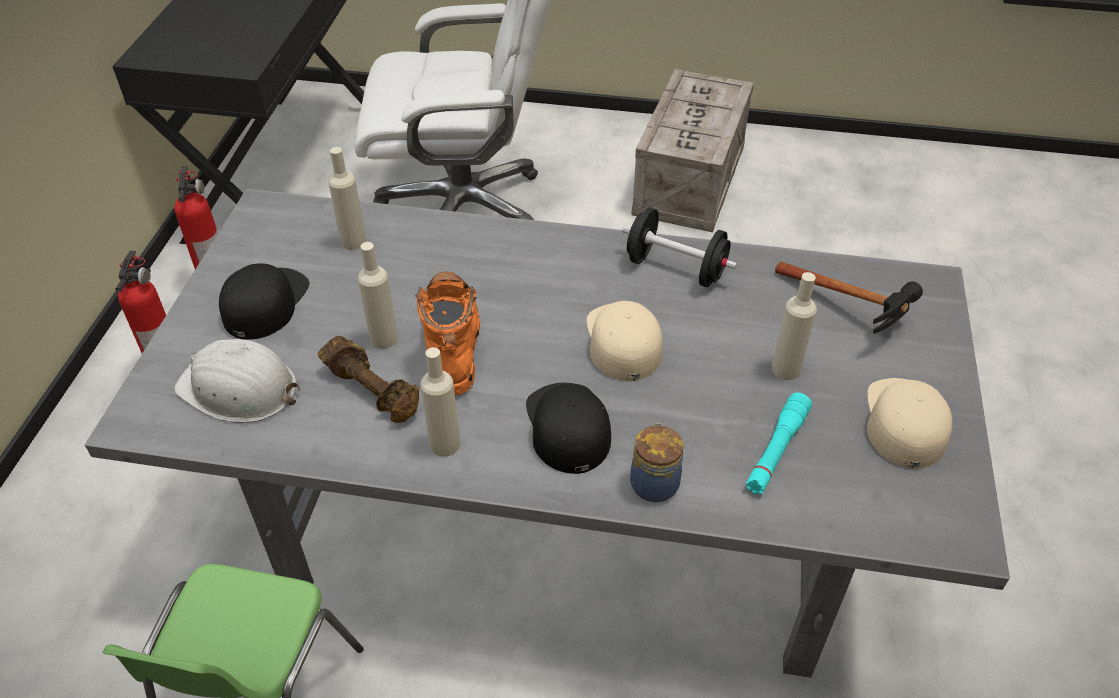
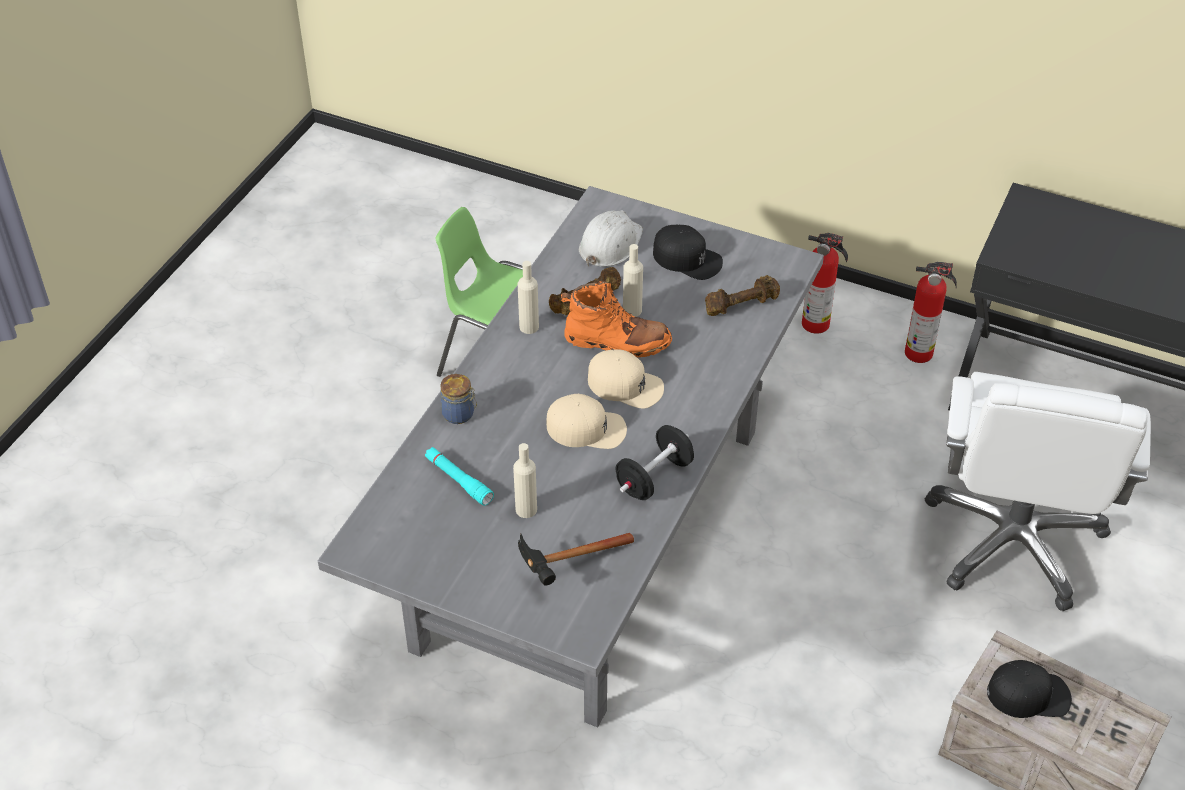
camera: 105 degrees right, 0 degrees up
beige bottle [328,147,366,250] -> brown dumbbell [705,275,780,316]
black cap [526,383,611,474] -> black cap moved to [987,660,1072,718]
beige cap [867,378,952,469] -> beige cap moved to [588,349,664,409]

